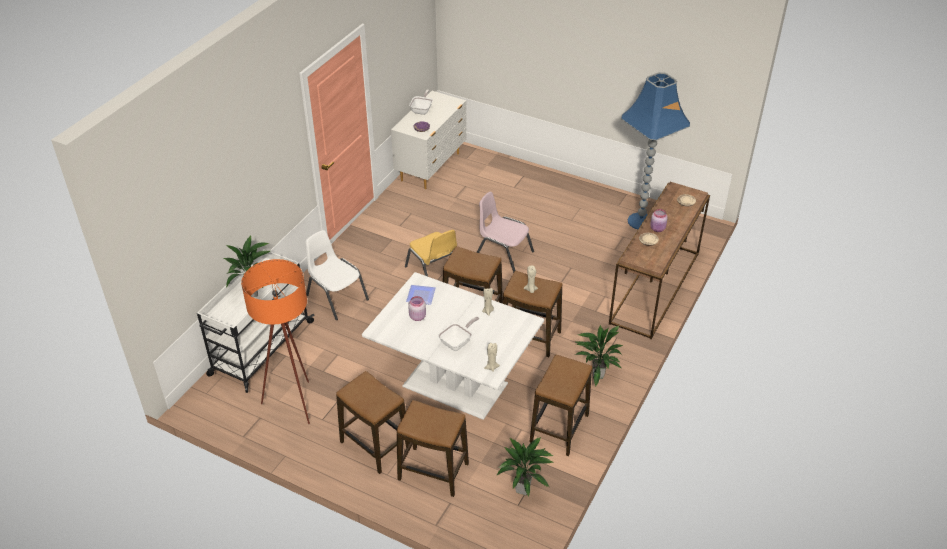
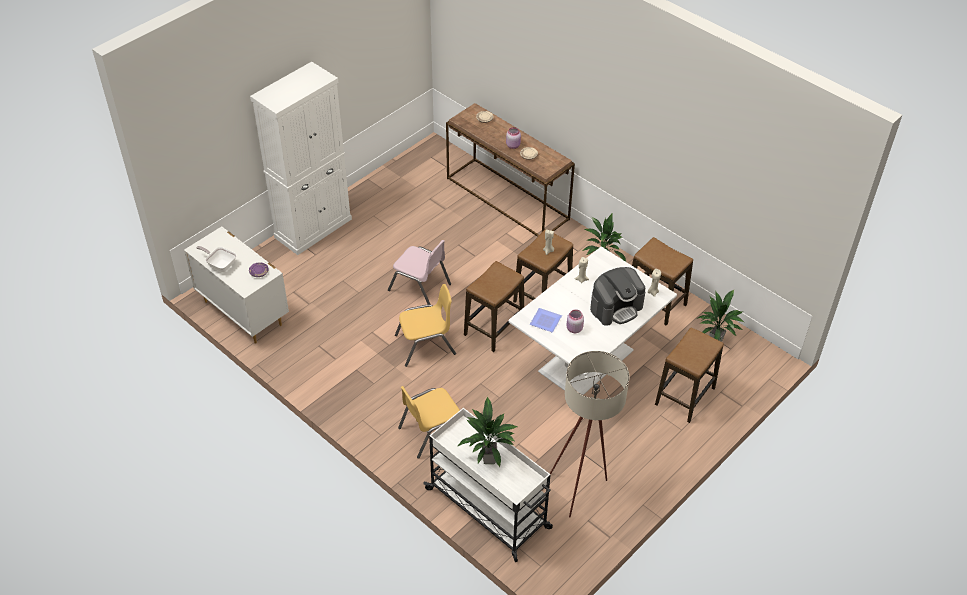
camera: 75 degrees left, 5 degrees up
orange floor lamp [241,259,310,424] -> beige floor lamp [550,351,630,517]
white chair [306,230,369,320] -> yellow chair [398,386,460,459]
stool [336,371,411,474] -> none
frying pan [438,317,479,351] -> coffee machine [590,267,645,326]
pink chair [477,192,534,273] -> pink chair turned 105 degrees counterclockwise [388,240,451,305]
blue floor lamp [621,72,690,229] -> none
none -> white cabinet [250,62,352,255]

